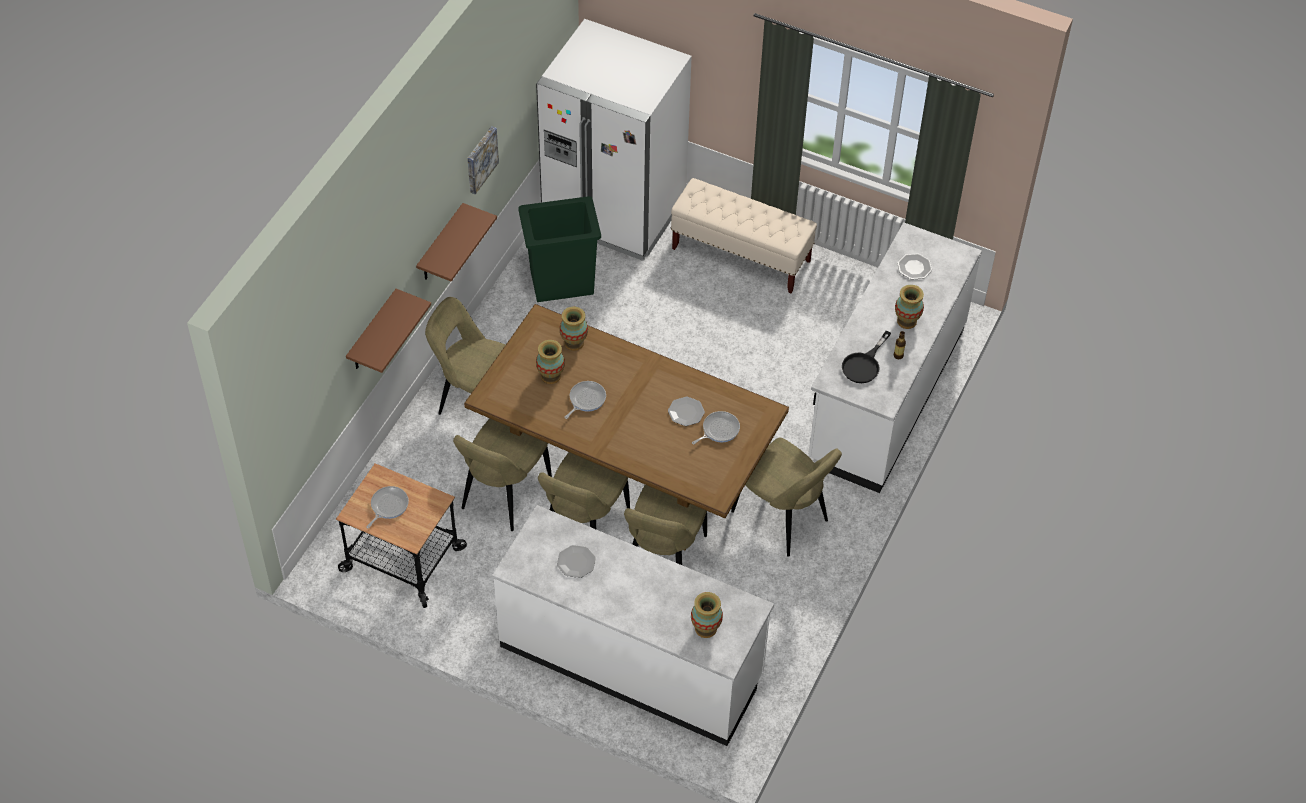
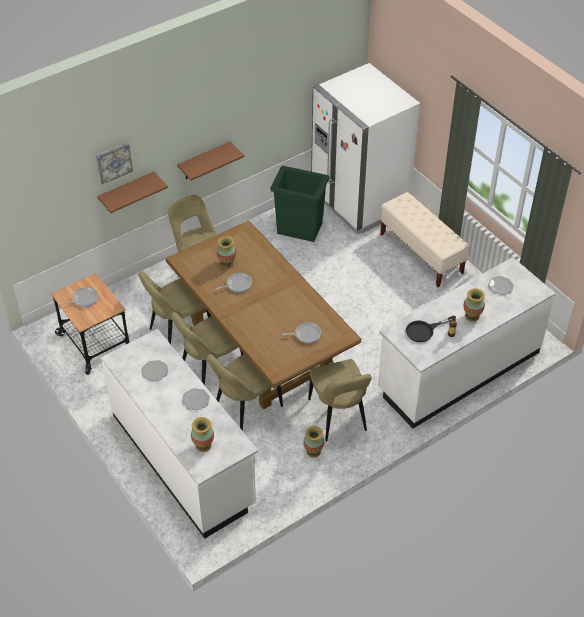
camera: 30 degrees right, 5 degrees down
picture [467,126,499,195] -> picture moved to [96,142,133,185]
vase [560,307,588,351] -> vase moved to [303,426,324,457]
plate [668,397,705,426] -> plate moved to [182,388,210,410]

